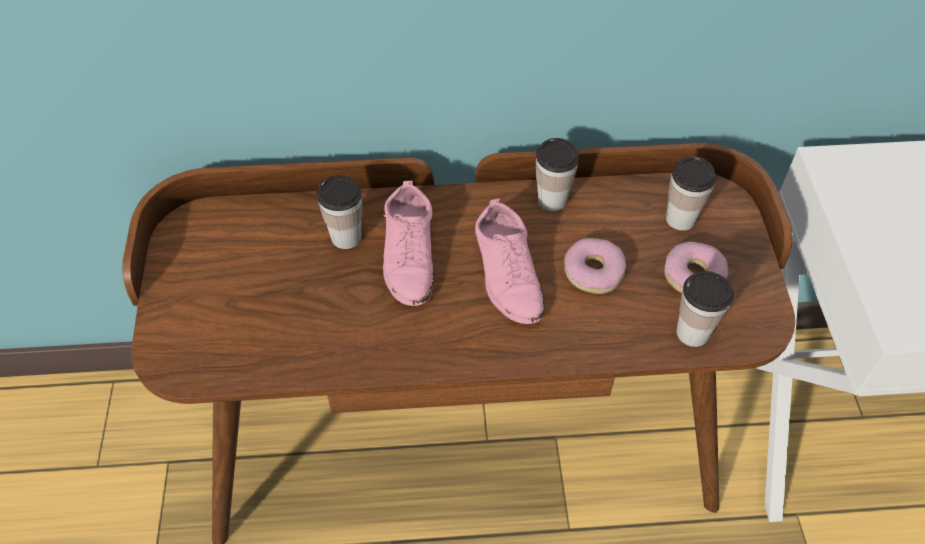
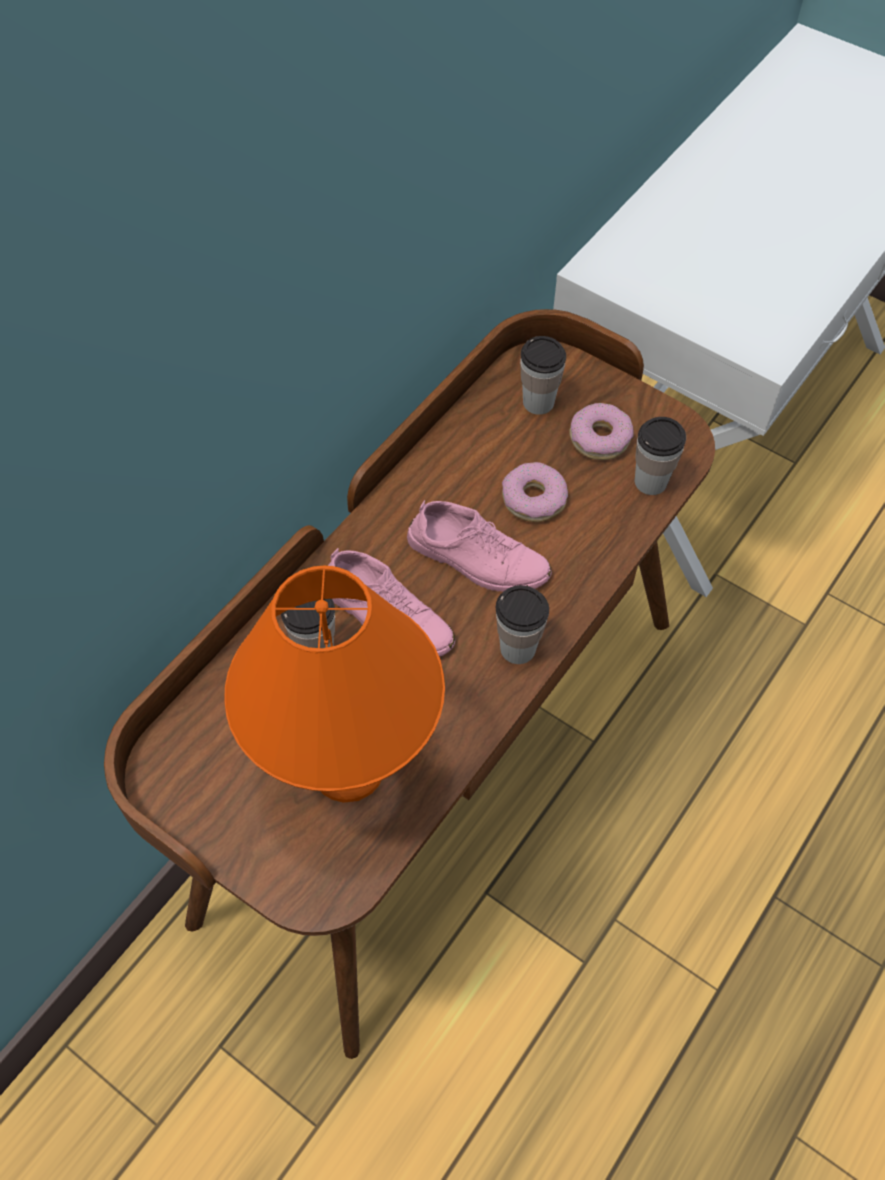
camera: 50 degrees left, 5 degrees up
cup [536,138,579,212] -> cup moved to [496,585,549,664]
none -> orange table lamp [225,566,445,803]

